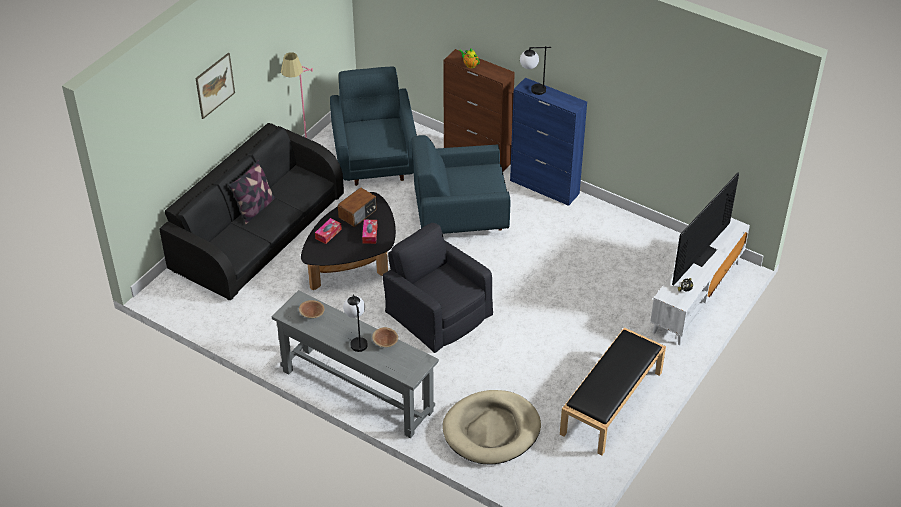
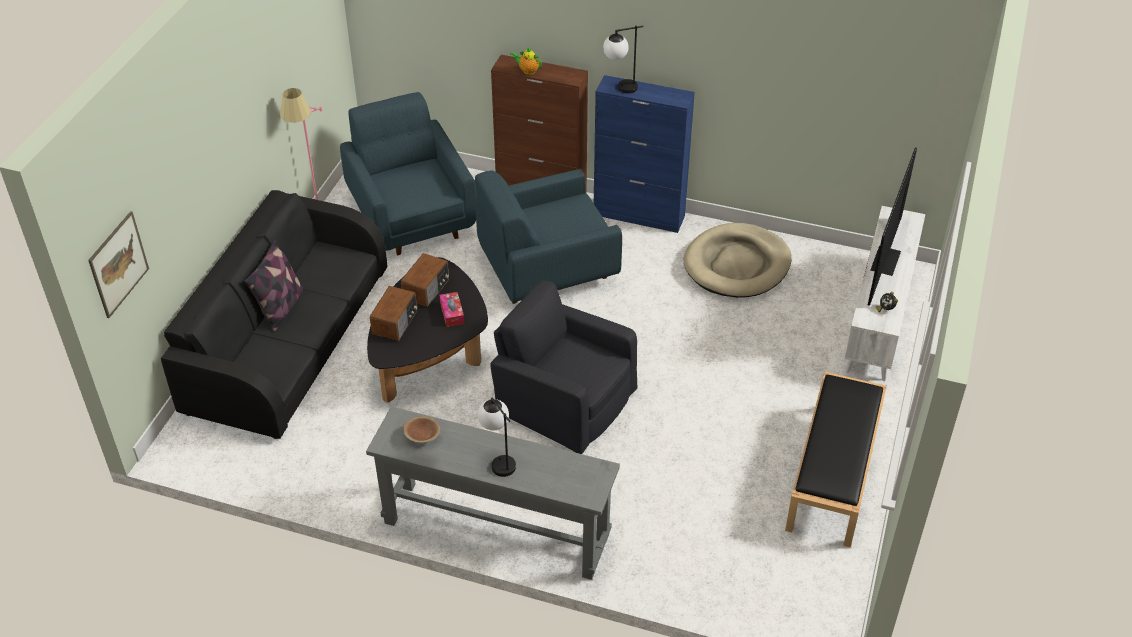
camera: 15 degrees left, 0 degrees up
picture [195,52,235,119] -> picture moved to [88,211,149,318]
tissue box [315,218,342,244] -> radio [370,286,417,341]
brown bowl [372,327,398,347] -> none
beige dog bed [443,390,541,465] -> beige dog bed moved to [684,223,791,298]

